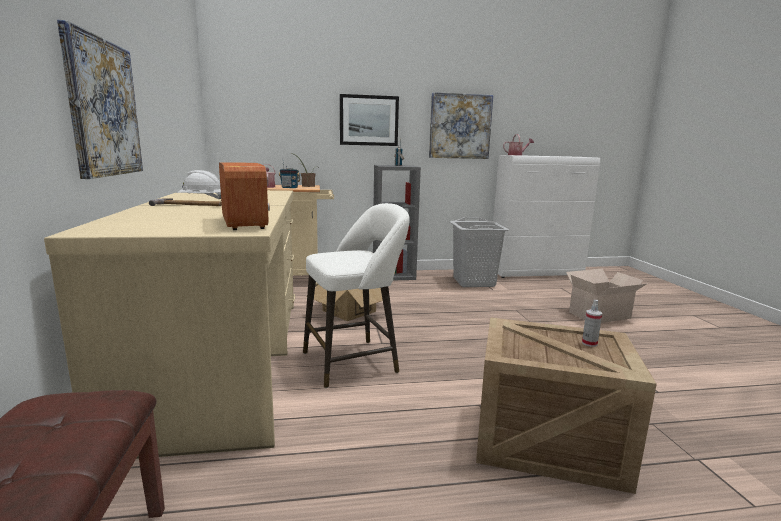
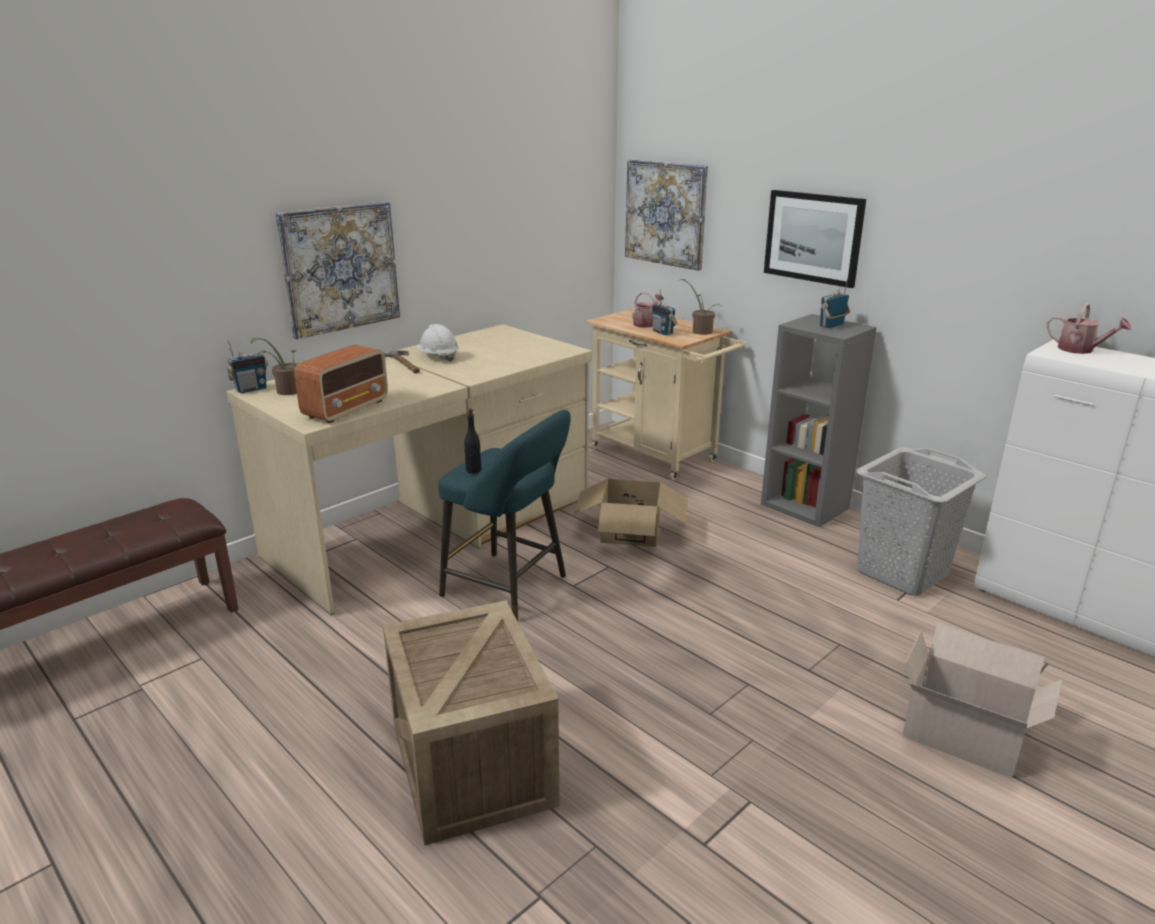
camera: 55 degrees right, 10 degrees up
white stool [303,203,410,388] -> turquoise stool [438,410,571,621]
picture [429,92,493,159] -> picture moved to [625,159,708,271]
spray bottle [582,300,602,347] -> none
none -> radio [227,341,268,393]
none -> potted plant [251,338,298,395]
none -> black bottle [464,408,481,474]

